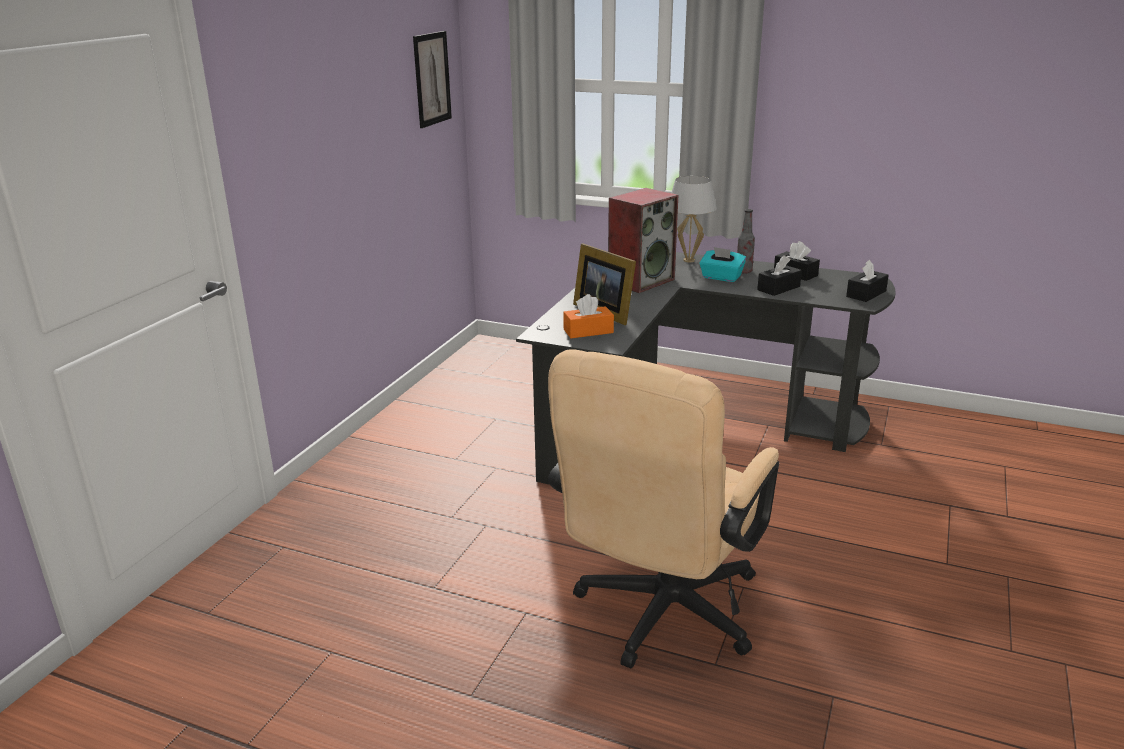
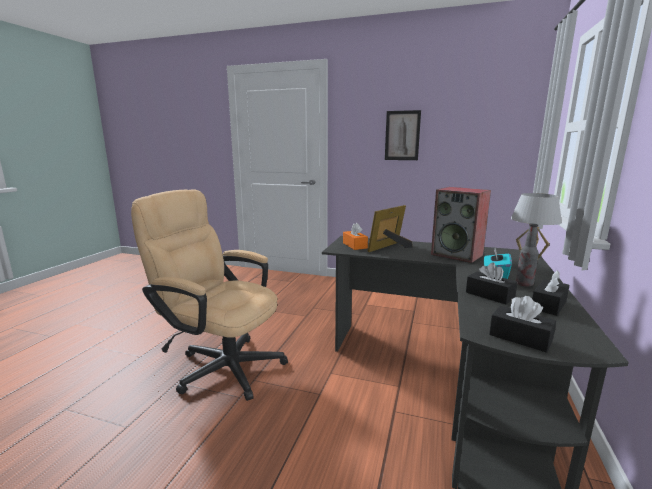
camera: 85 degrees right, 10 degrees down
picture [413,31,452,128] -> picture moved to [385,110,421,160]

